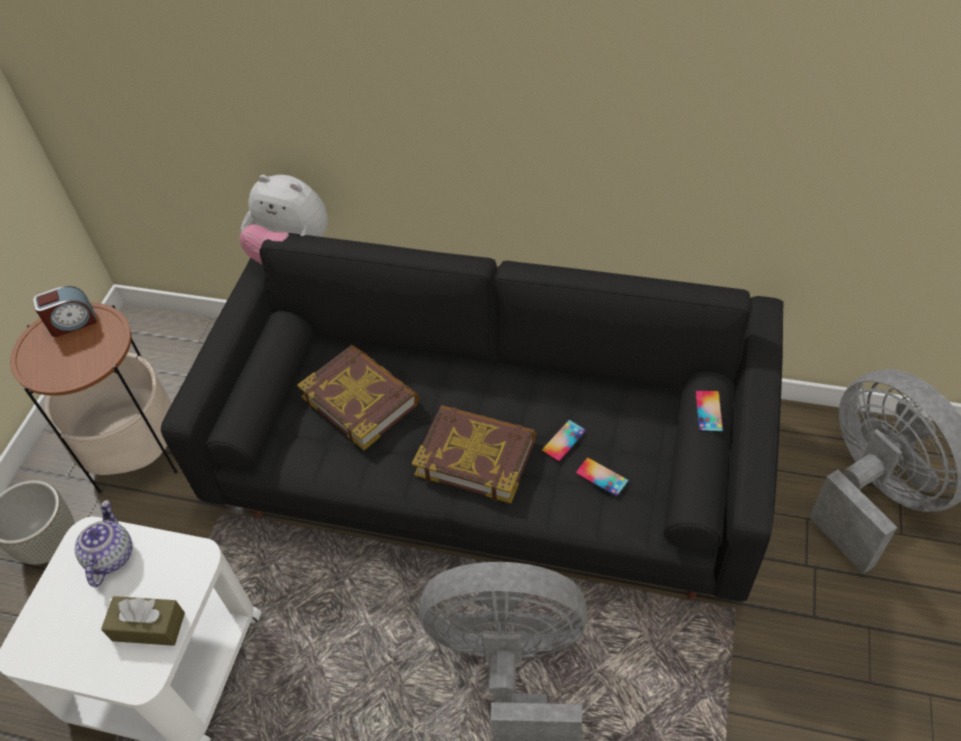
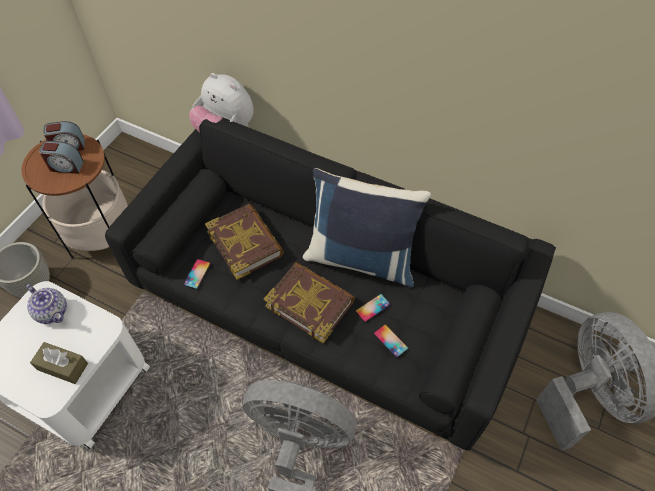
camera: 10 degrees right, 5 degrees up
teapot [75,500,132,587] -> teapot turned 120 degrees clockwise [26,284,67,324]
phone [695,390,723,432] -> phone moved to [183,259,211,289]
none -> alarm clock [39,141,84,174]
none -> blue pillow [302,168,431,287]

